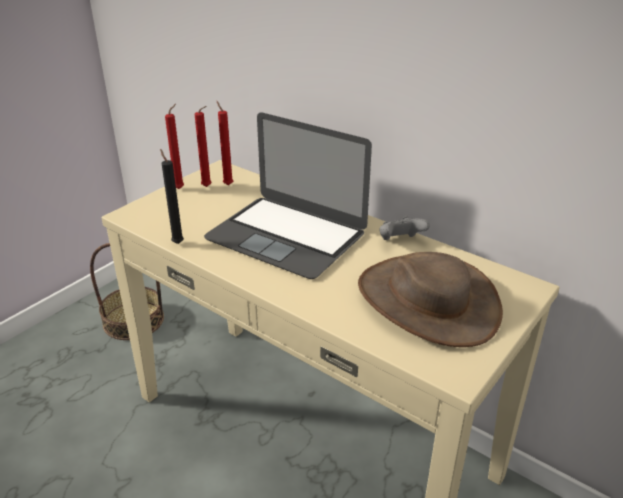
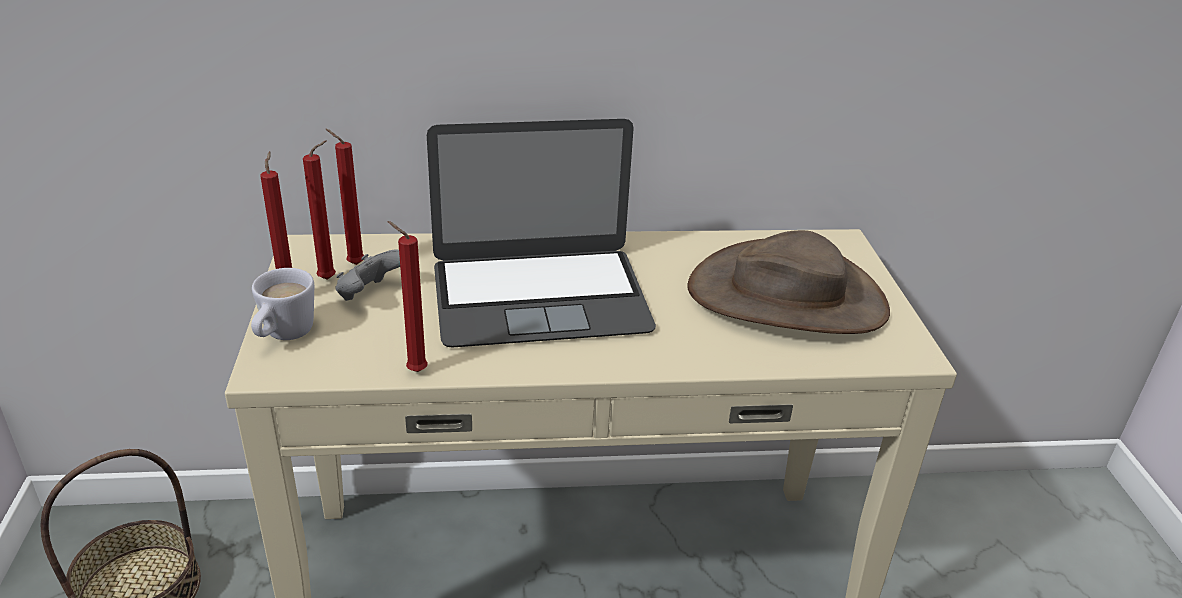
camera: 45 degrees left, 0 degrees up
black candle [160,149,184,244] -> red candle [387,221,428,372]
grey game controller [379,216,430,240] -> grey game controller moved to [335,249,400,301]
none -> white mug [251,268,314,340]

